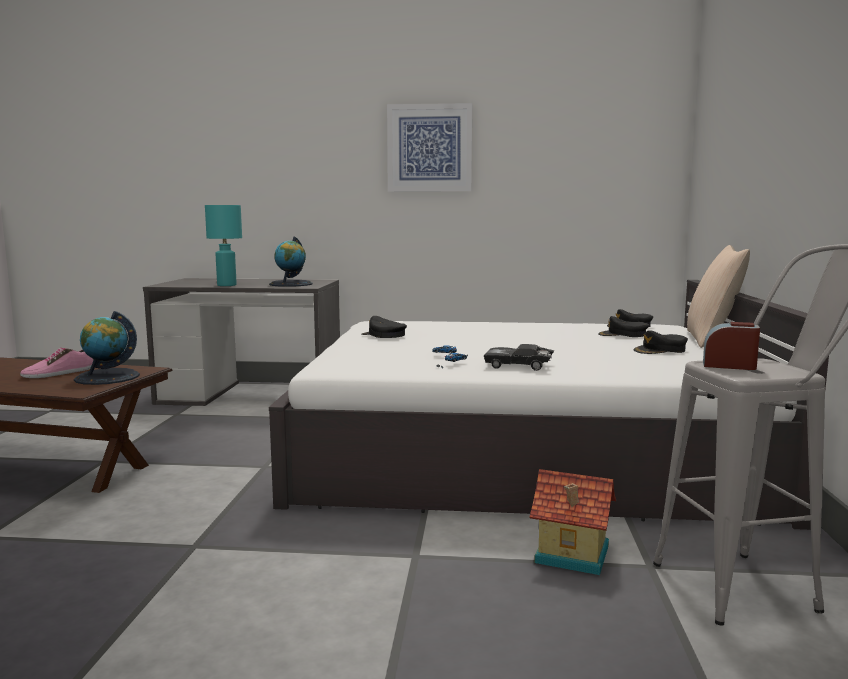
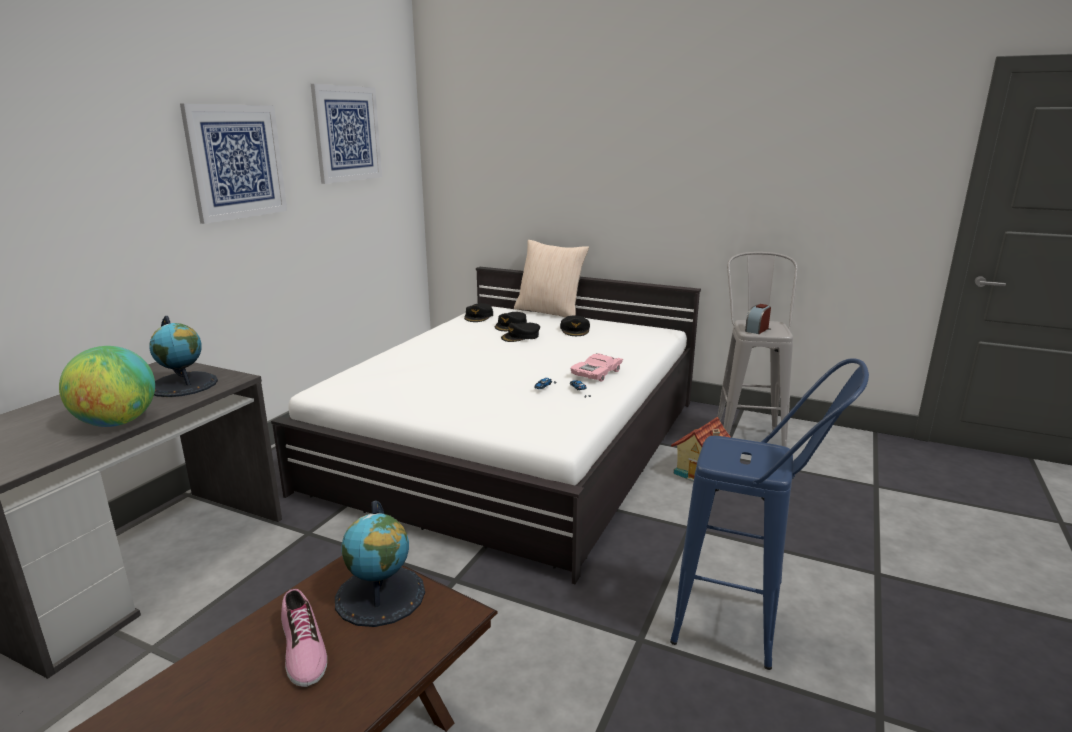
camera: 70 degrees left, 10 degrees up
turquoise table lamp [205,205,242,286] -> globe [59,346,155,427]
black cap [361,316,407,338] -> black cap moved to [501,323,540,342]
black toy car [484,344,555,371] -> pink toy car [570,353,623,382]
none -> picture [311,84,382,184]
none -> blue stool [670,358,869,670]

